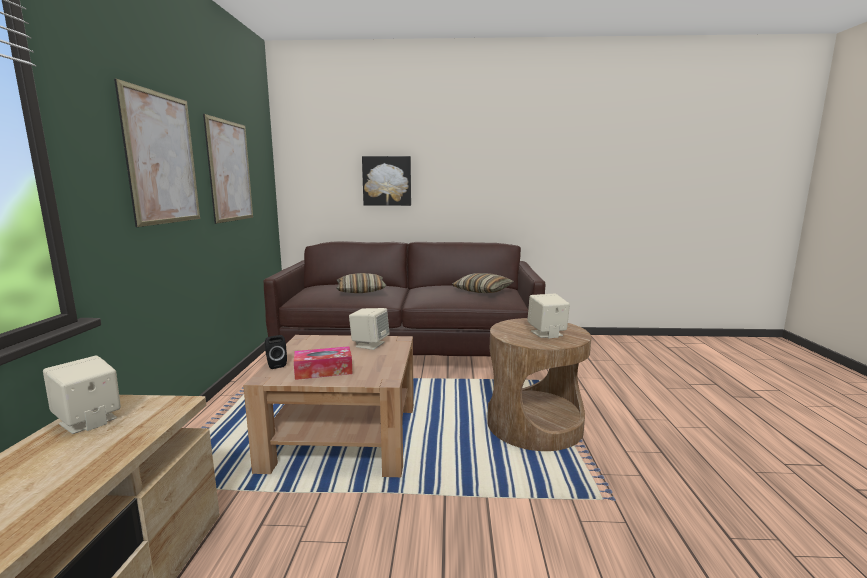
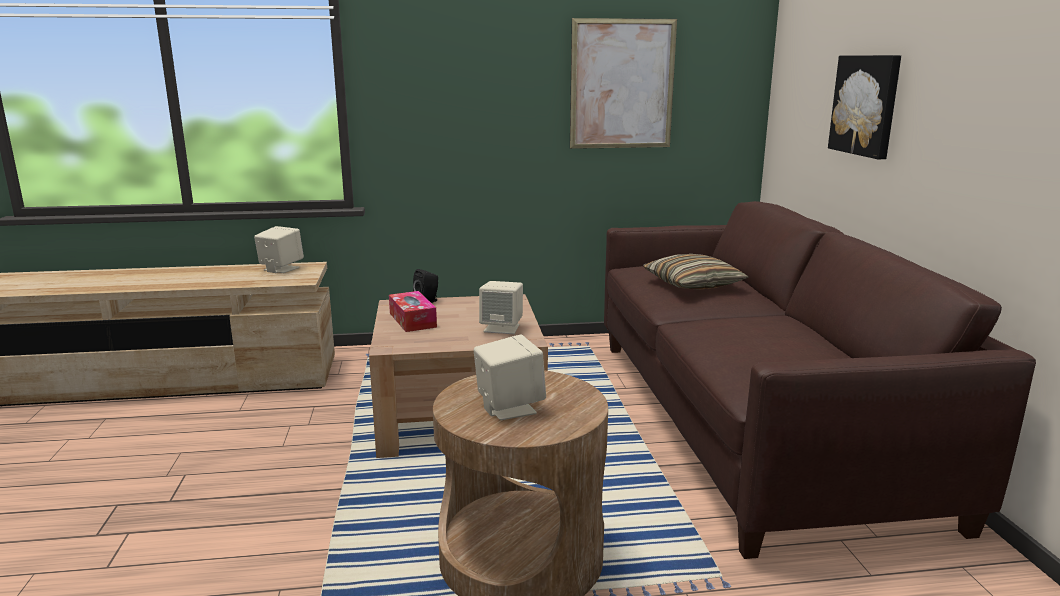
camera: 80 degrees right, 5 degrees up
picture [114,78,200,227] -> none
pillow [452,273,514,293] -> none

